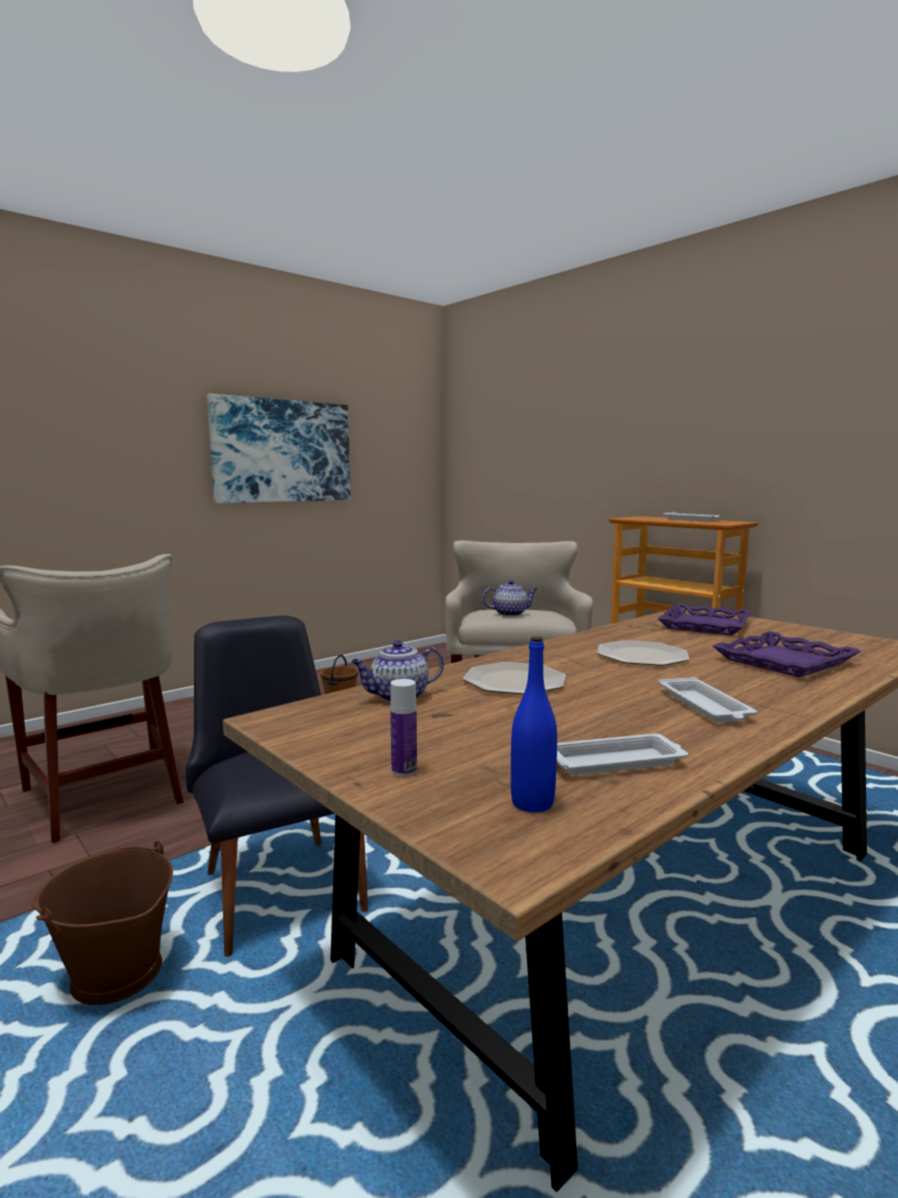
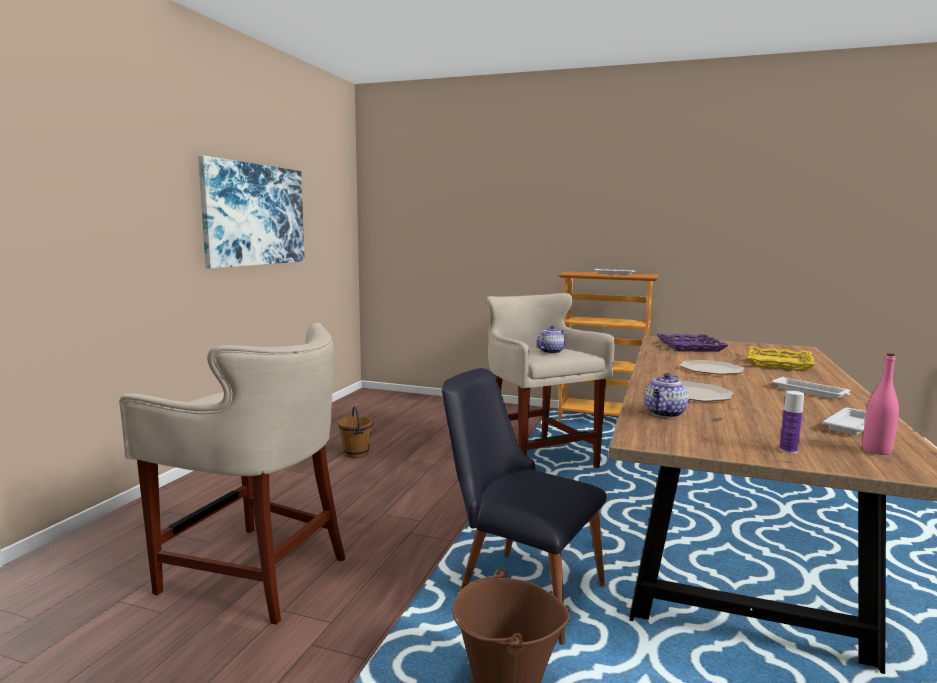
camera: 30 degrees left, 0 degrees up
blue bottle [511,636,557,813] -> pink bottle [863,353,899,455]
purple tray [713,631,861,677] -> yellow tray [747,346,816,371]

